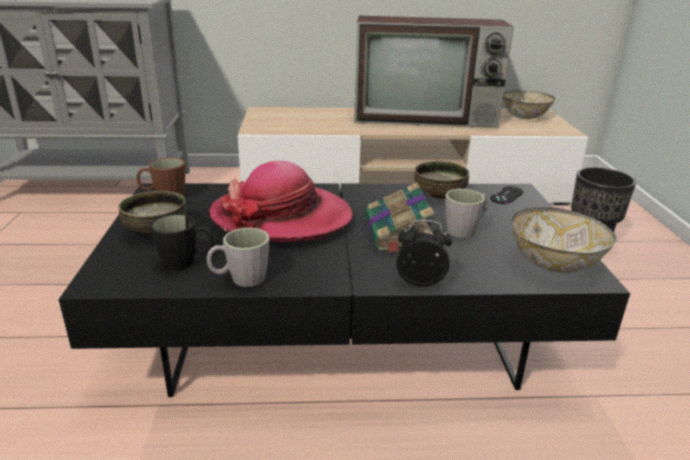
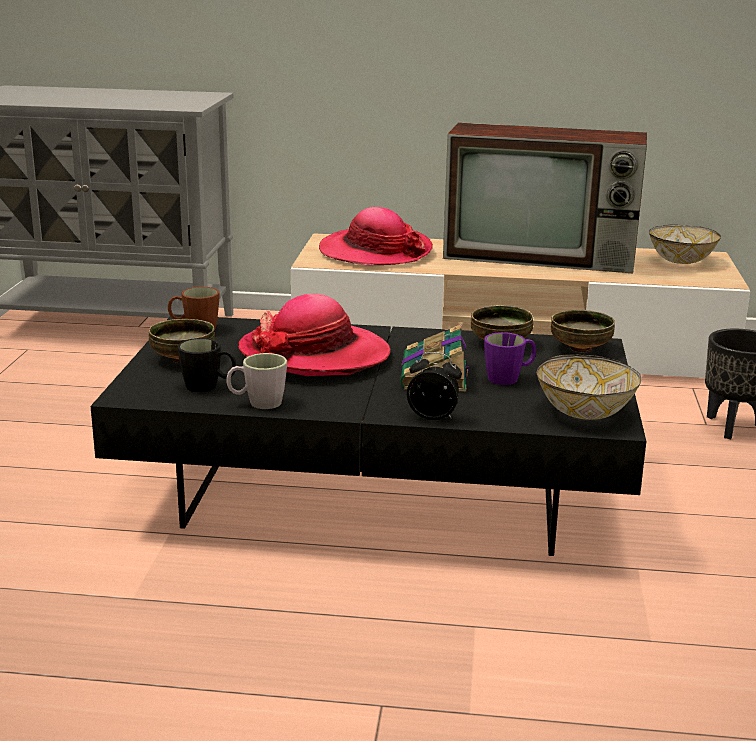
camera: 10 degrees right, 5 degrees down
grey mug [445,189,488,238] -> purple mug [484,332,536,385]
black game controller [490,186,523,204] -> bowl [551,310,615,353]
none -> hat [319,207,433,265]

